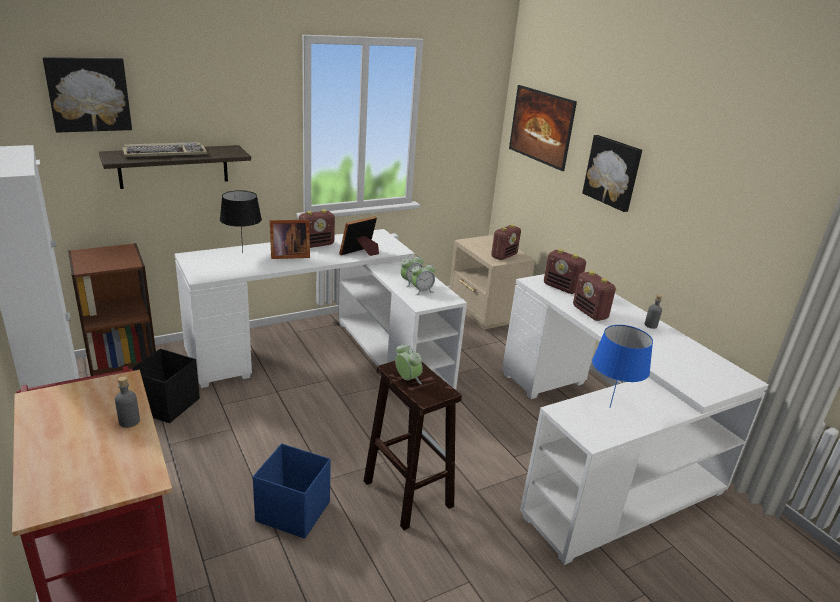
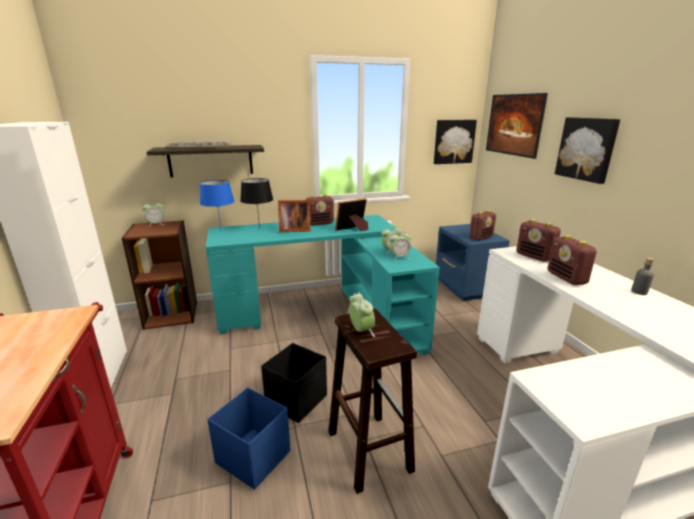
camera: 15 degrees right, 5 degrees down
picture [43,57,132,133] -> picture moved to [434,120,477,164]
grey bottle [115,376,140,428] -> none
black storage box [131,349,200,423] -> black storage box moved to [261,343,327,423]
white desk [175,229,467,390] -> turquoise desk [206,215,440,355]
beige nightstand [450,235,535,330] -> blue nightstand [436,224,510,301]
blue table lamp [592,325,653,407] -> blue table lamp moved to [200,180,235,229]
none -> alarm clock [142,200,164,227]

